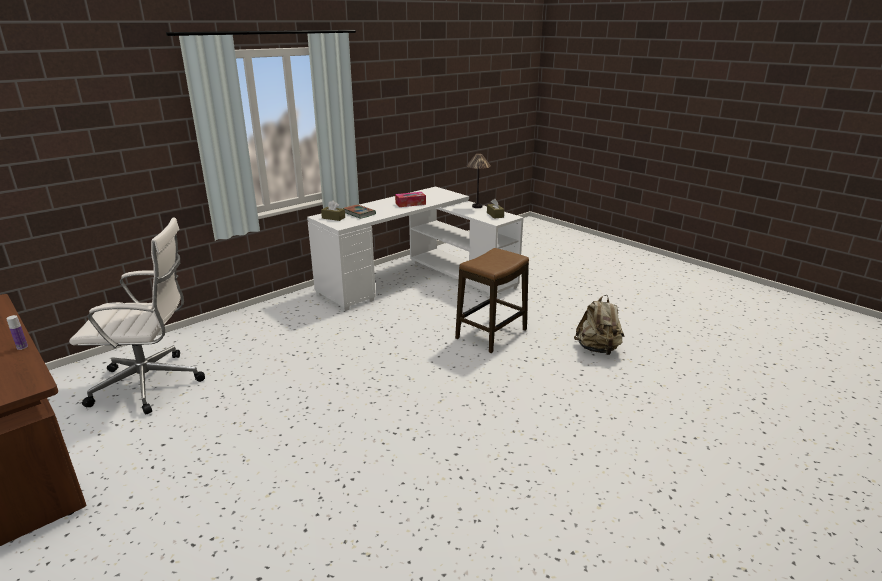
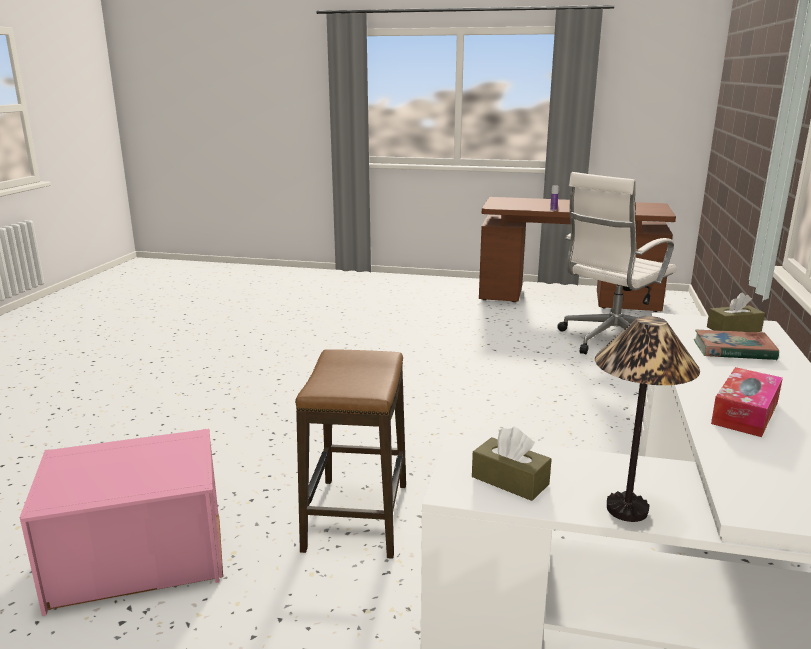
camera: 145 degrees right, 5 degrees down
beige backpack [574,295,624,355] -> pink storage box [20,429,223,616]

